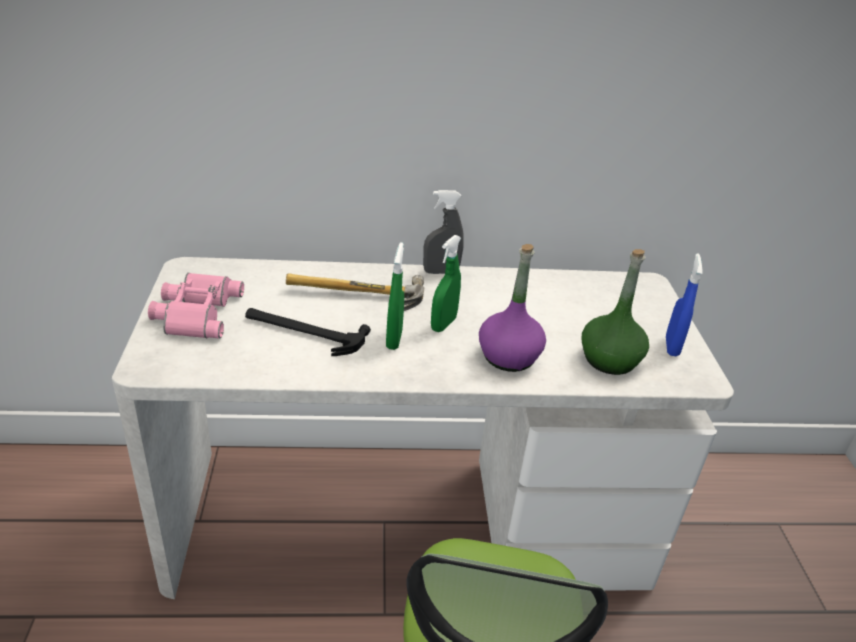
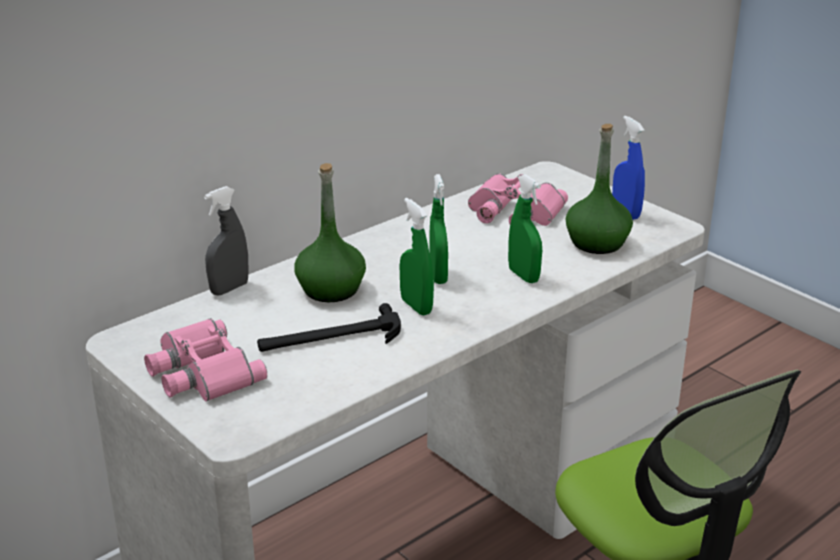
camera: 35 degrees left, 5 degrees down
hammer [286,273,424,311] -> green bottle [294,163,366,302]
grey spray bottle [423,190,464,274] -> grey spray bottle moved to [204,186,248,296]
purple bottle [479,244,546,372] -> green spray bottle [508,174,542,283]
none -> pink binoculars [468,173,568,226]

